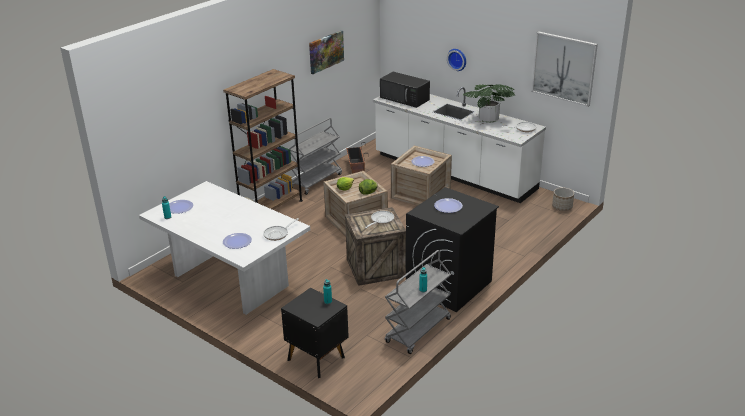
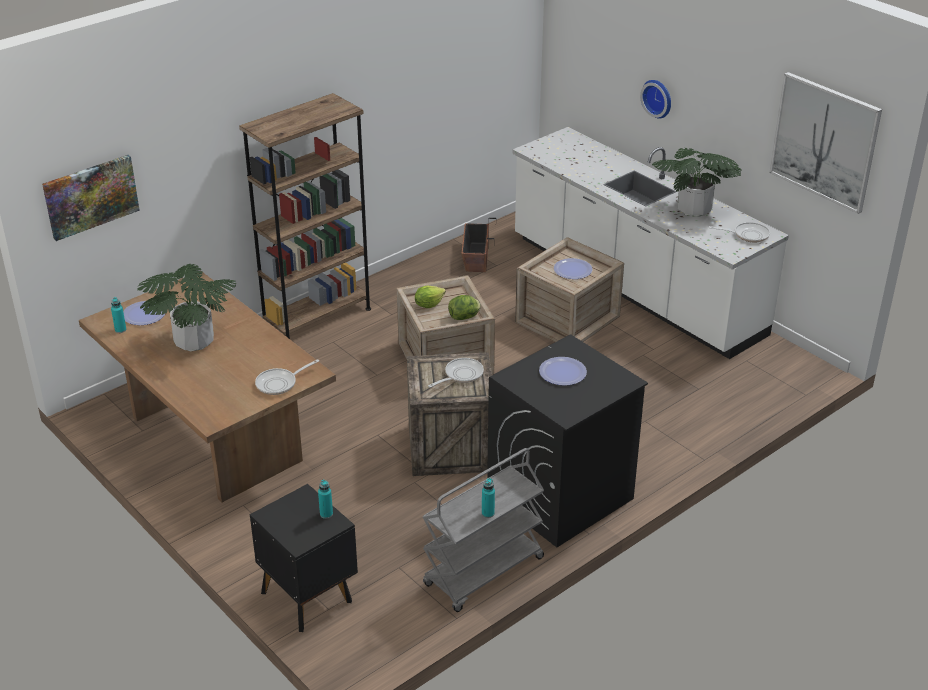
camera: 10 degrees right, 5 degrees up
white dining table [139,181,310,315] -> brown dining table [79,273,336,502]
plate [223,233,252,249] -> none
grey cart [289,118,342,195] -> none
picture [309,30,344,74] -> picture moved to [42,155,140,241]
black microwave [380,72,430,108] -> none
planter [552,187,574,211] -> none
none -> potted plant [137,264,236,352]

